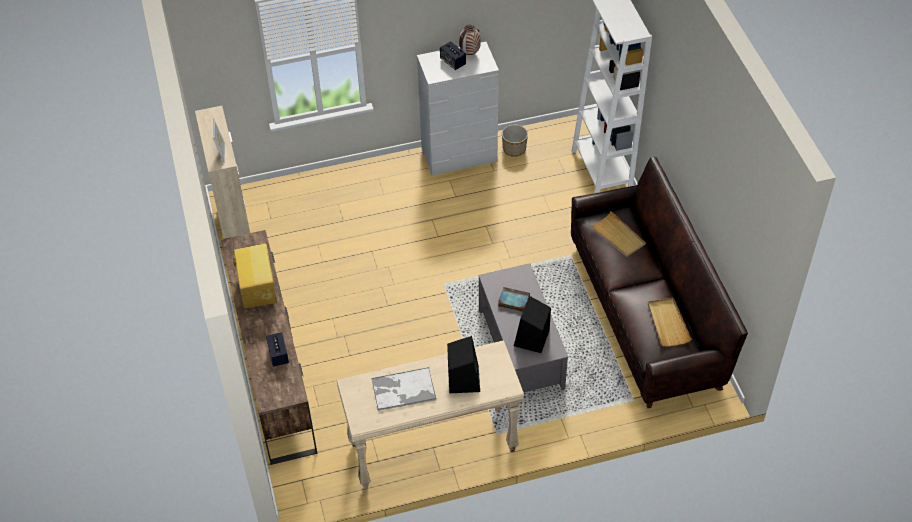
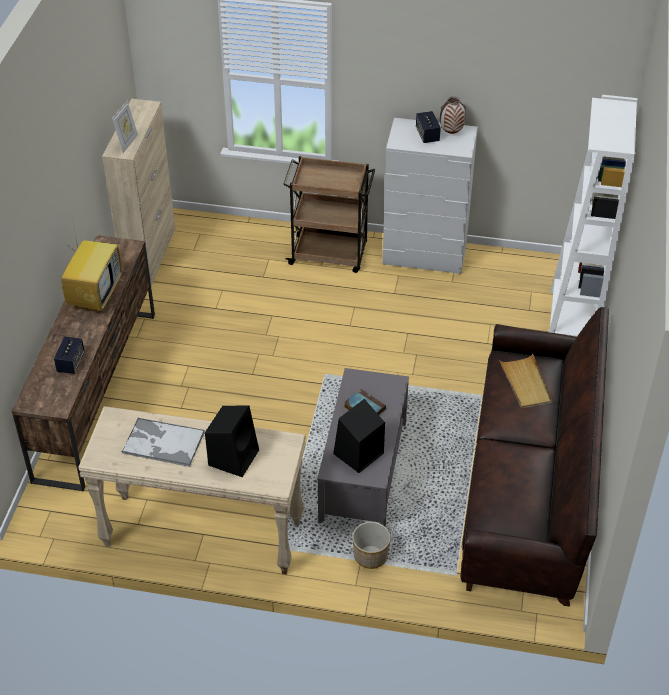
camera: 25 degrees right, 5 degrees down
planter [502,125,528,157] -> planter moved to [352,522,391,569]
beige tray [648,298,692,347] -> none
none -> brown cart [283,156,375,273]

